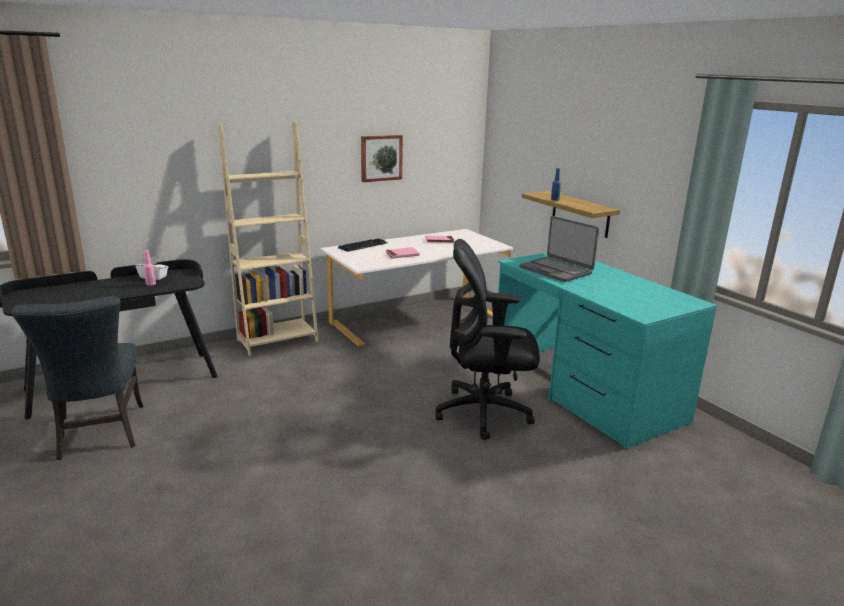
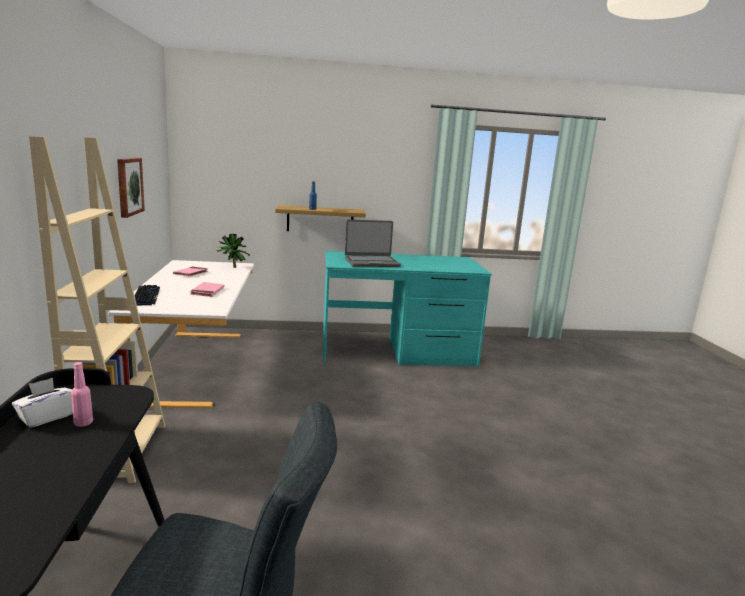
camera: 65 degrees left, 5 degrees down
black office chair [435,239,540,440] -> none
none -> potted plant [217,234,250,268]

